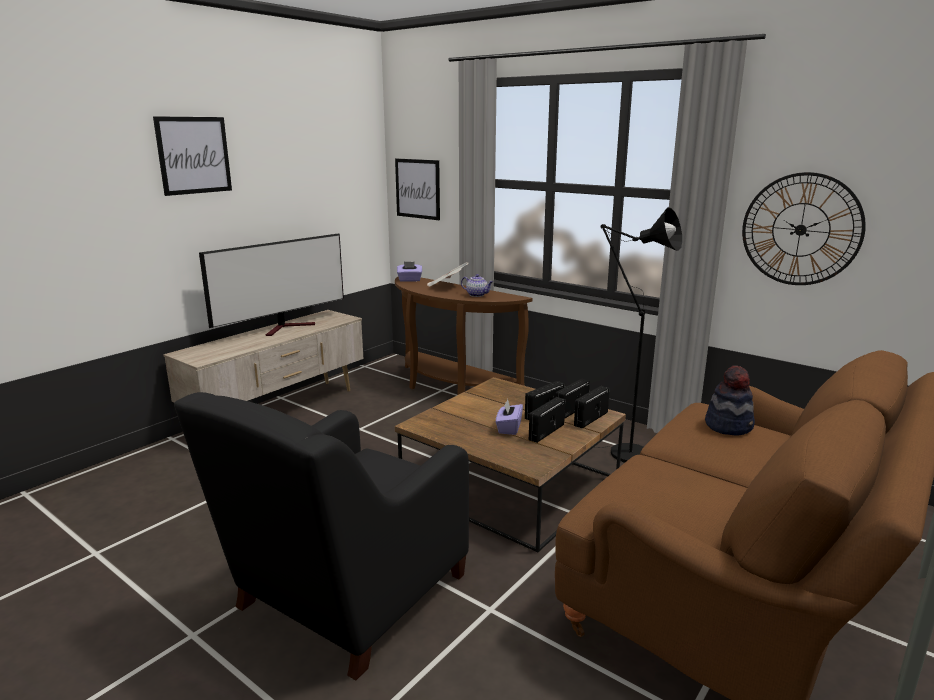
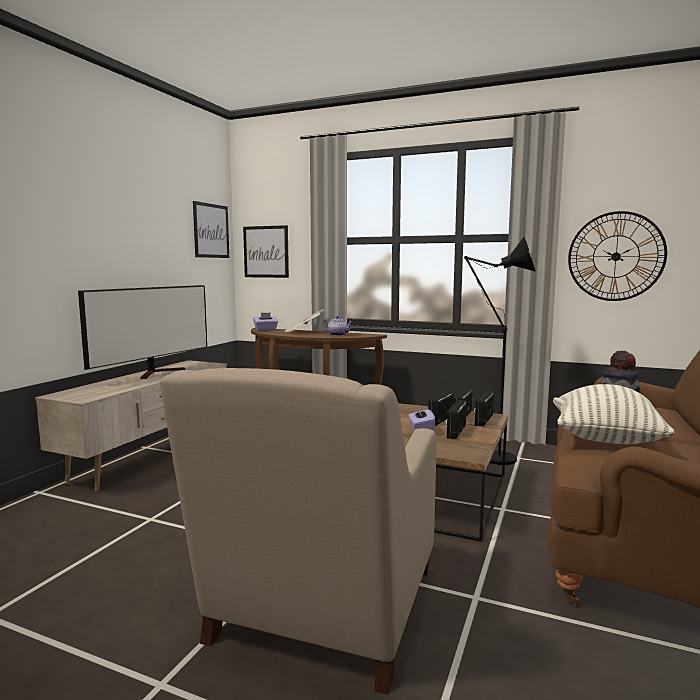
camera: 15 degrees left, 10 degrees down
picture [153,116,232,196] -> picture moved to [193,201,229,258]
black armchair [174,392,469,681] -> beige armchair [160,368,436,694]
none -> pillow [553,384,675,444]

